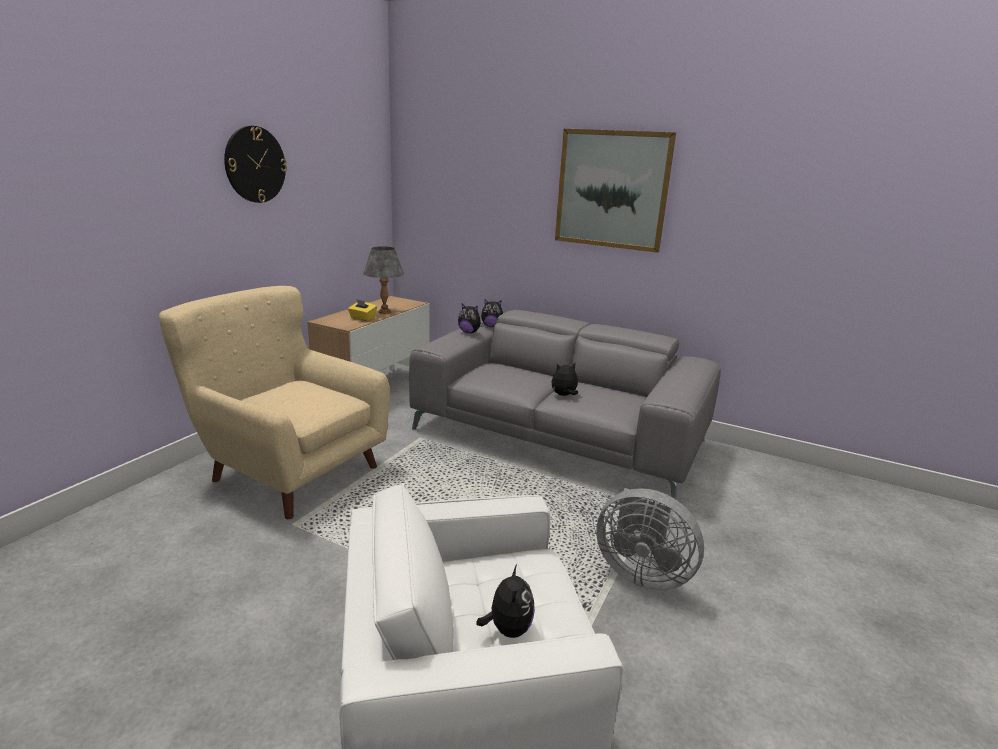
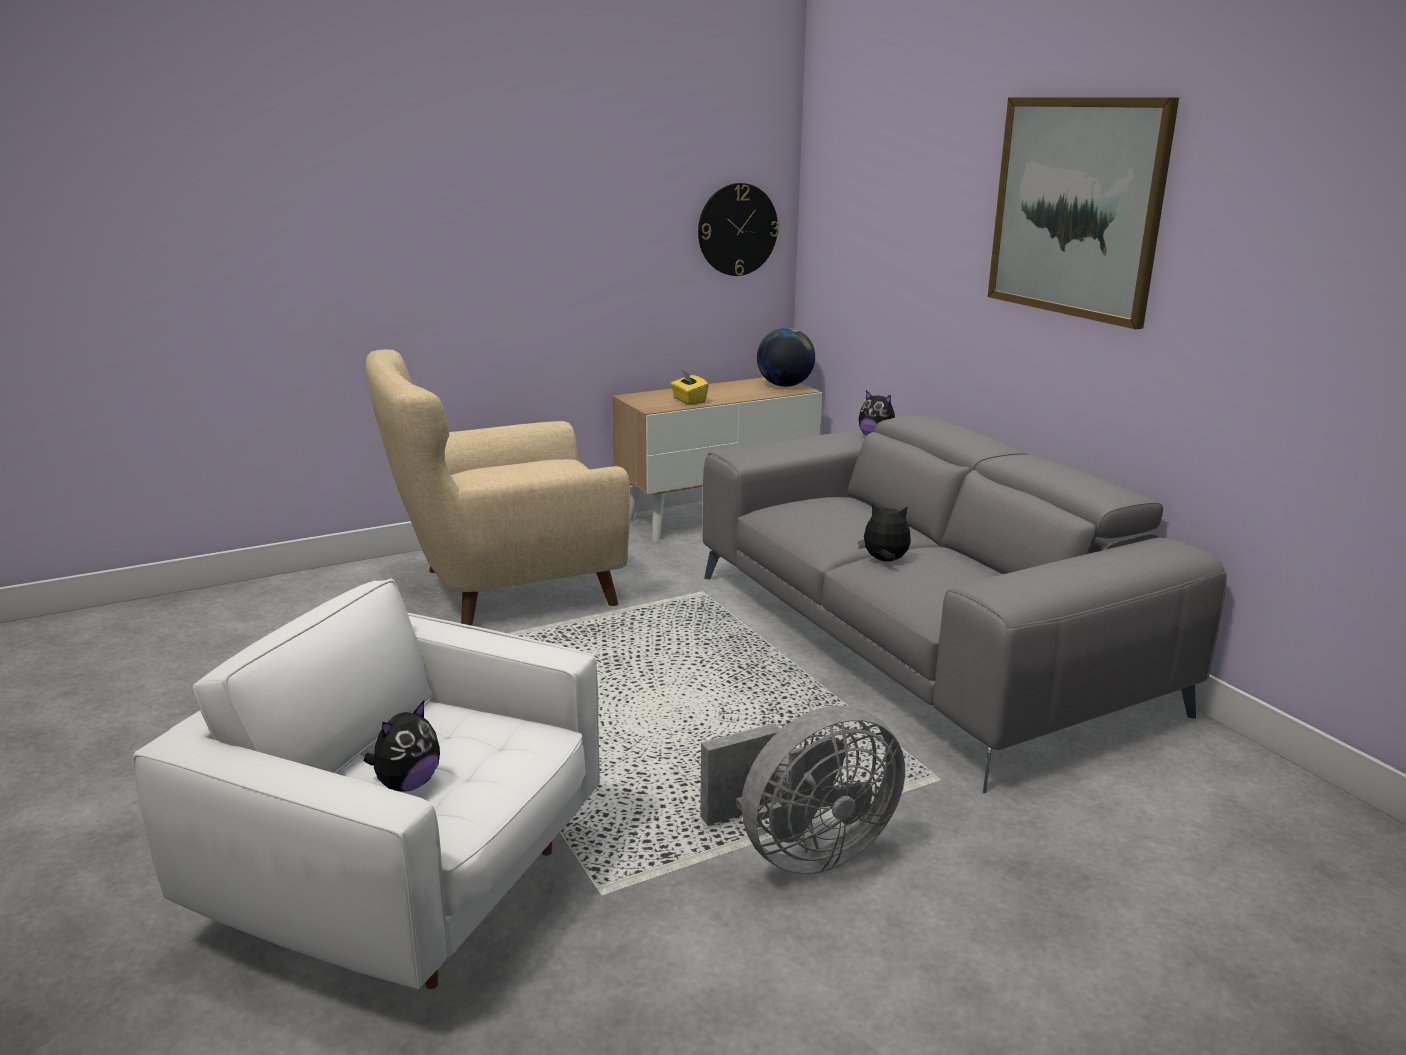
camera: 35 degrees right, 0 degrees up
beige armchair [159,286,390,519] -> beige armchair turned 90 degrees counterclockwise [366,349,630,629]
wall clock [224,126,287,203] -> wall clock moved to [698,183,779,276]
grey table lamp [363,246,404,314] -> none
plush toy [458,304,484,333] -> none
grey fan [596,488,704,590] -> grey fan turned 90 degrees counterclockwise [700,706,905,874]
none -> globe [757,328,815,387]

